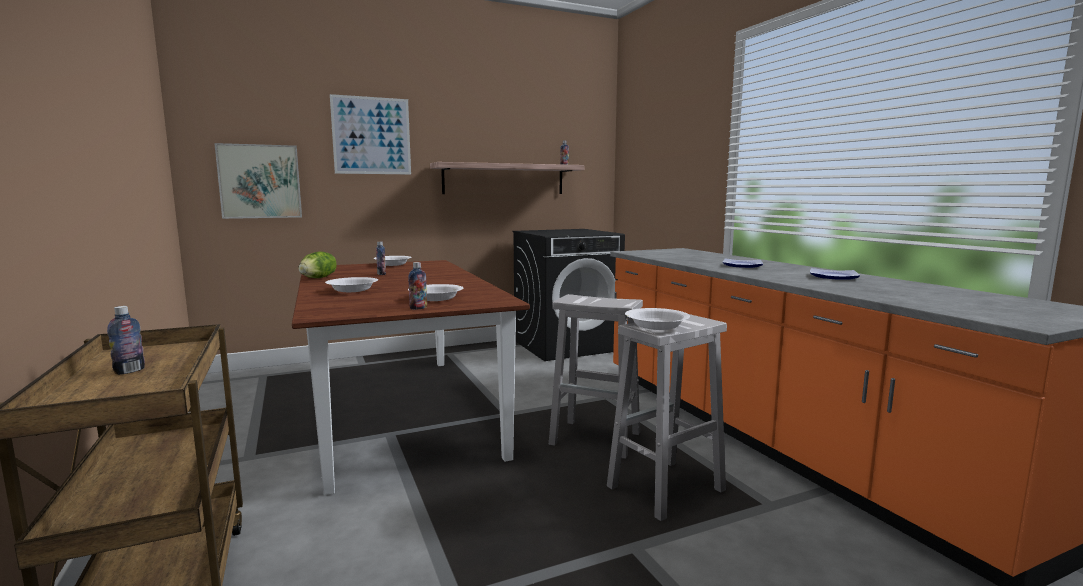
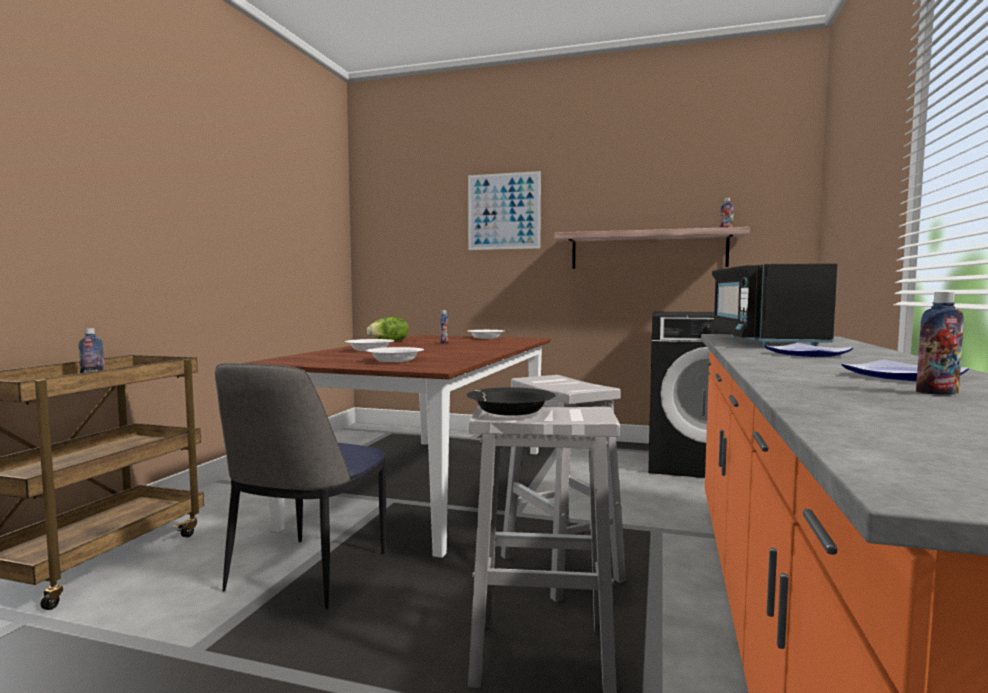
camera: 40 degrees right, 5 degrees down
picture [214,143,302,219] -> none
bottle [408,262,427,310] -> bottle moved to [916,292,964,395]
white bowl [625,308,690,330] -> black bowl [467,387,556,416]
none -> chair [215,363,386,609]
none -> black microwave [710,263,837,347]

